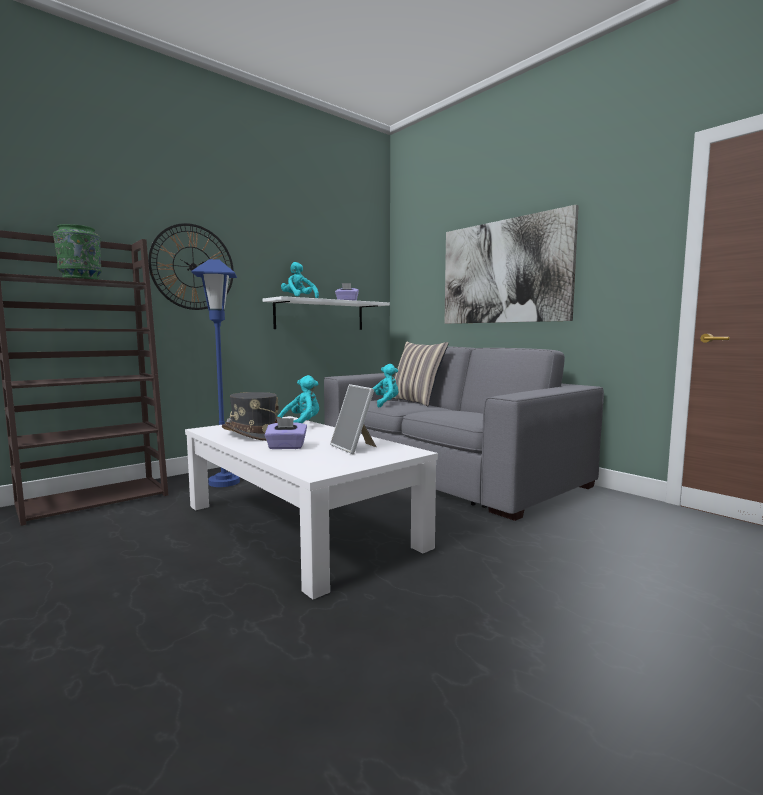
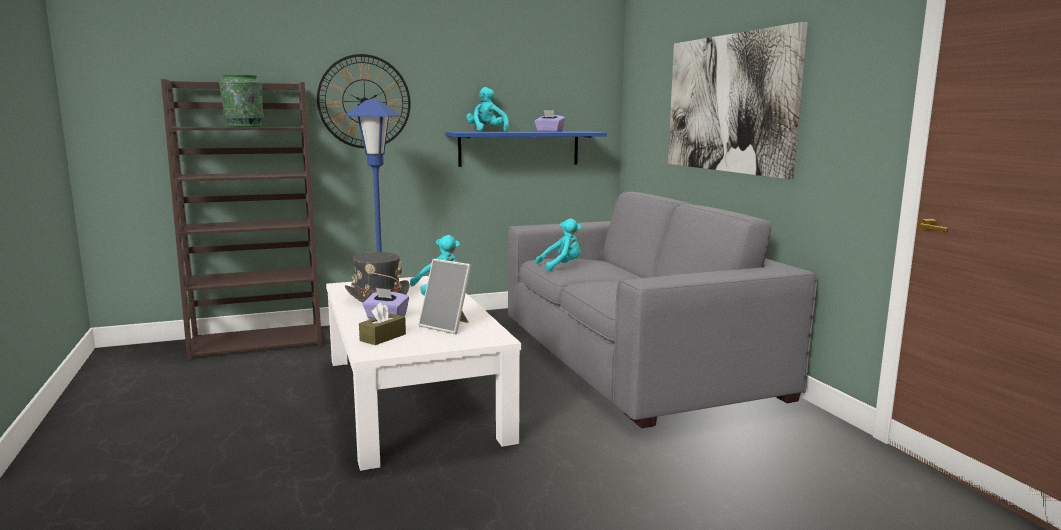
camera: 20 degrees right, 5 degrees up
white shelf [263,296,390,330] -> blue shelf [445,132,607,167]
picture frame [330,384,377,454] -> picture frame turned 45 degrees counterclockwise [419,259,471,334]
pillow [392,341,449,406] -> none
none -> brown tissue box [359,302,406,345]

